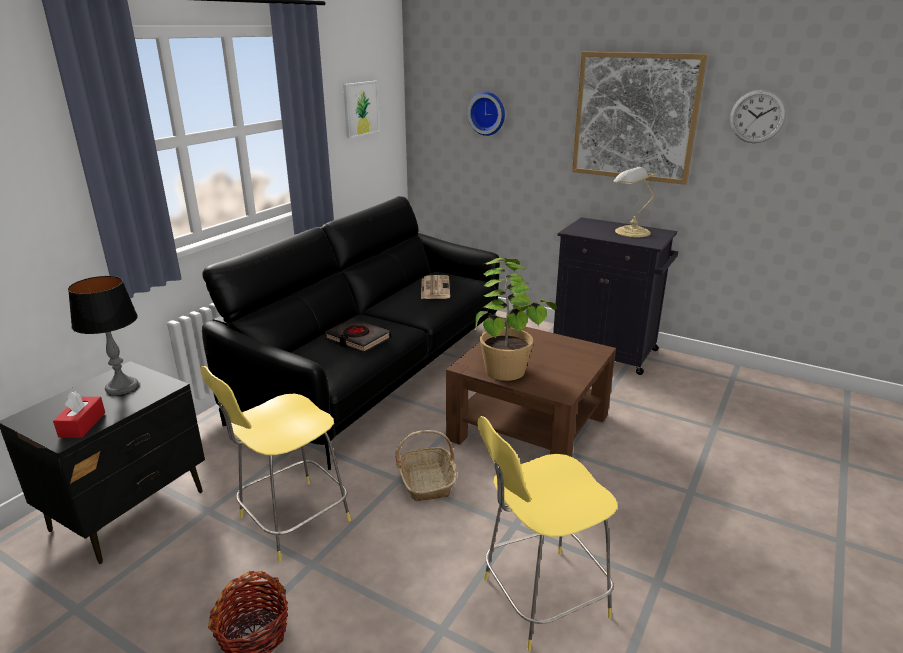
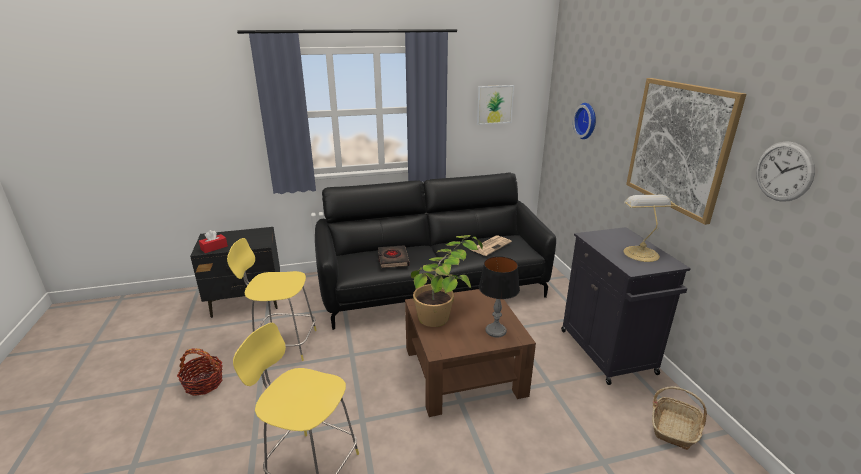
camera: 45 degrees right, 0 degrees up
table lamp [68,276,139,395] -> table lamp moved to [479,256,520,337]
basket [395,430,457,501] -> basket moved to [652,386,707,450]

